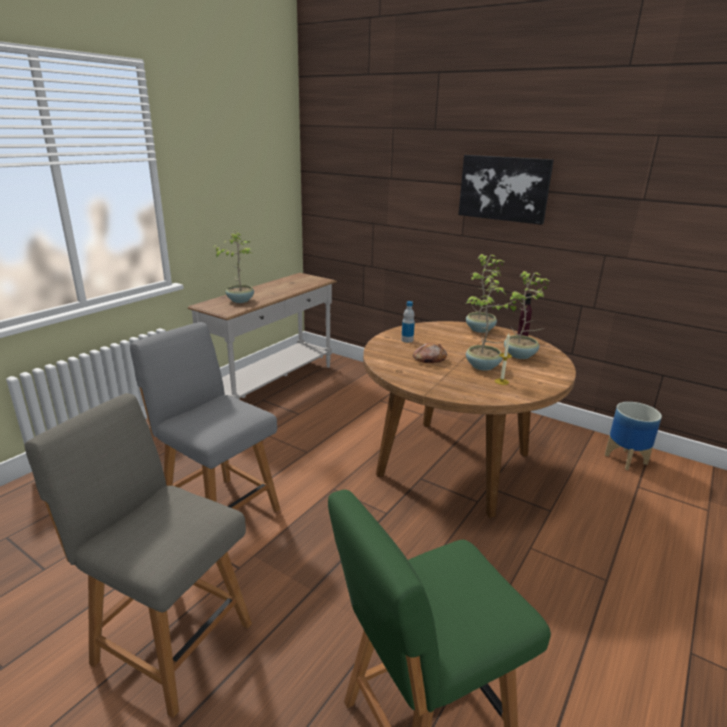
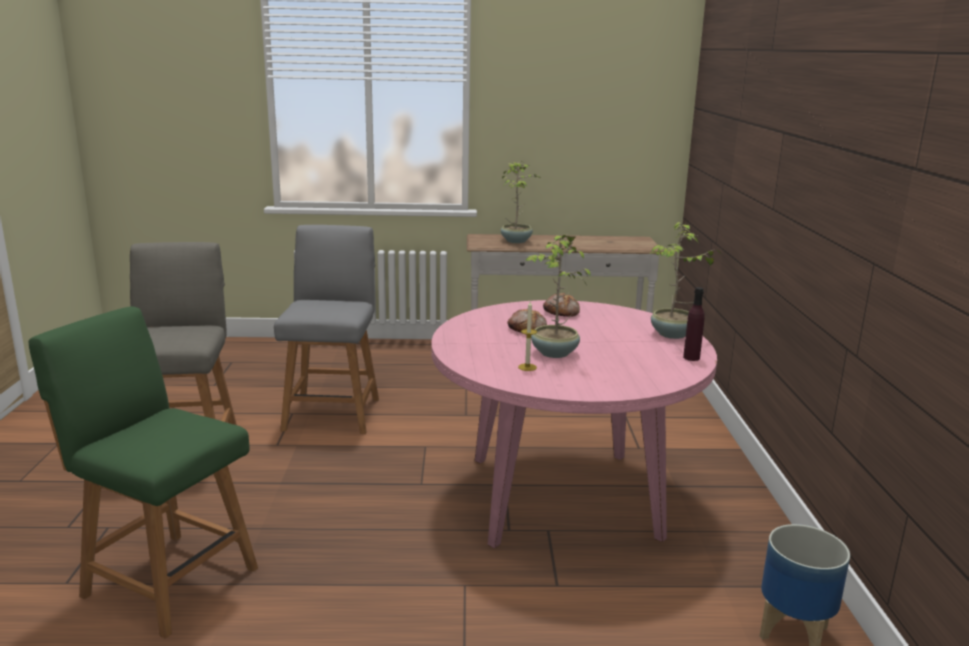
camera: 55 degrees right, 5 degrees down
brown dining table [363,321,576,518] -> pink dining table [431,300,717,548]
bottle [401,301,415,343] -> bread [543,293,580,317]
picture [458,155,554,225] -> none
potted plant [504,271,549,359] -> none

